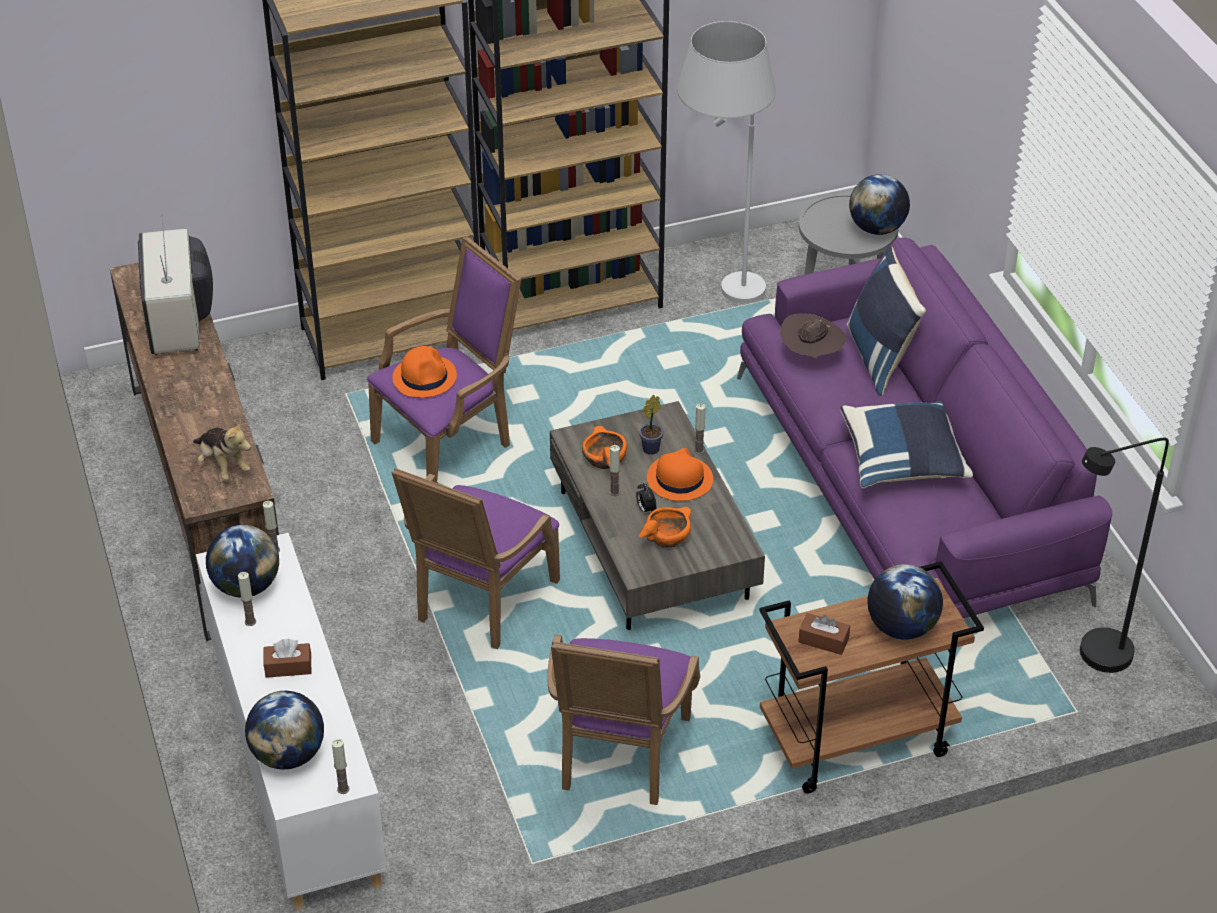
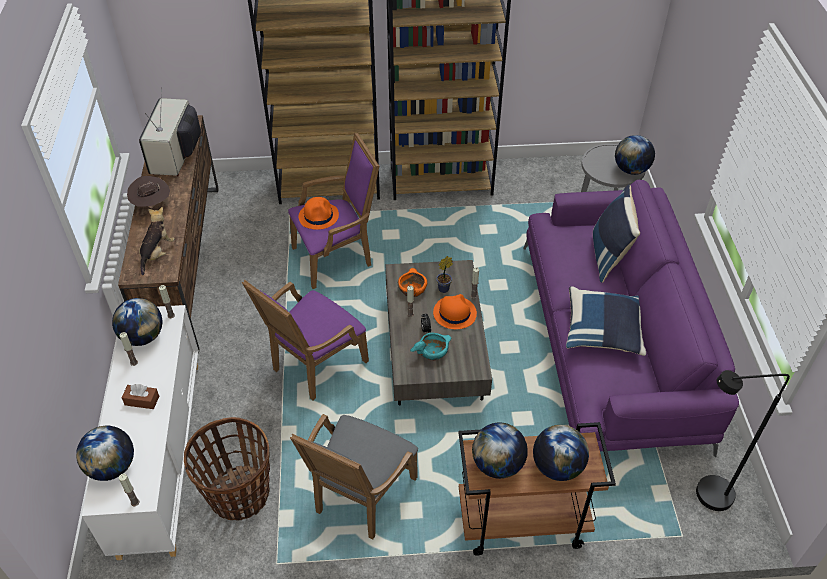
camera: 15 degrees right, 5 degrees up
plush toy [193,421,251,480] -> plush toy turned 135 degrees counterclockwise [139,207,175,275]
purple armchair [547,635,700,805] -> grey armchair [290,414,418,539]
orange bowl [638,507,691,547] -> turquoise bowl [410,332,451,361]
white floor lamp [677,21,776,304] -> none
brown hat [780,313,846,359] -> brown hat moved to [127,176,170,208]
brown tissue box [798,613,850,655] -> globe [472,422,528,479]
none -> basket [184,417,270,520]

